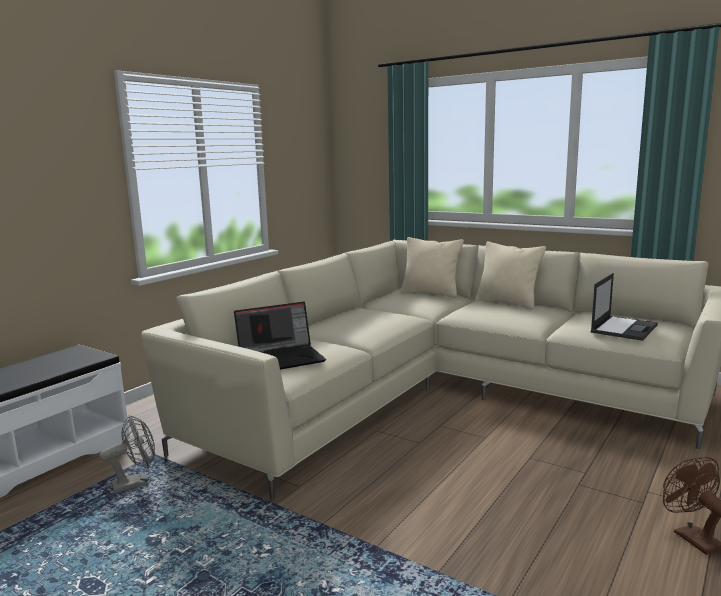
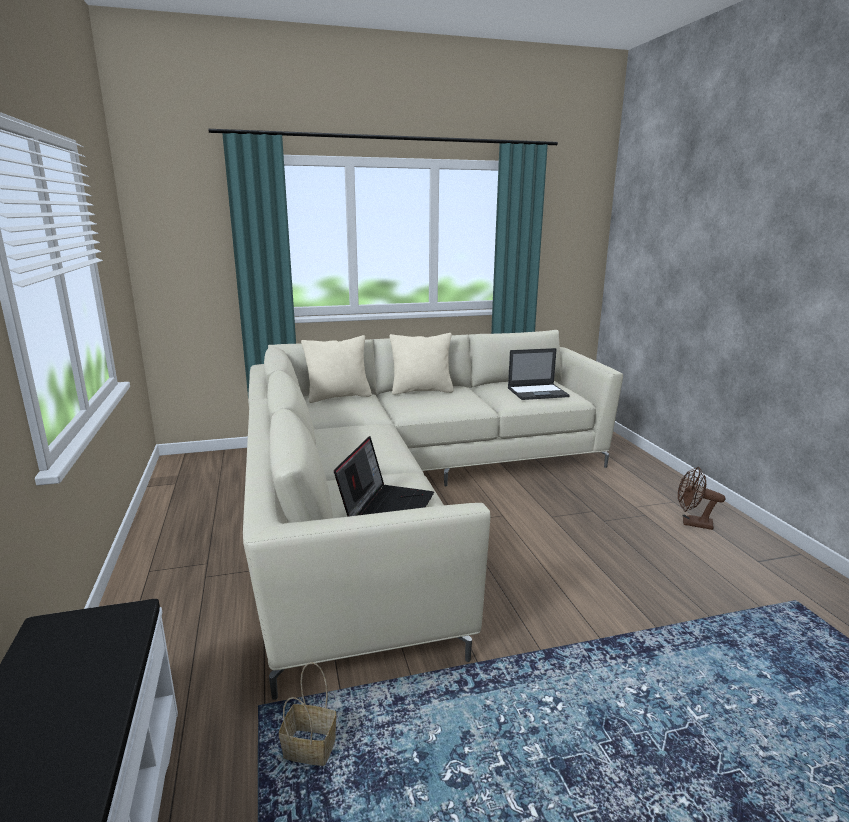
camera: 50 degrees left, 5 degrees up
grey fan [99,415,155,494] -> basket [279,662,337,766]
laptop [590,273,658,341] -> laptop turned 90 degrees clockwise [508,348,570,400]

